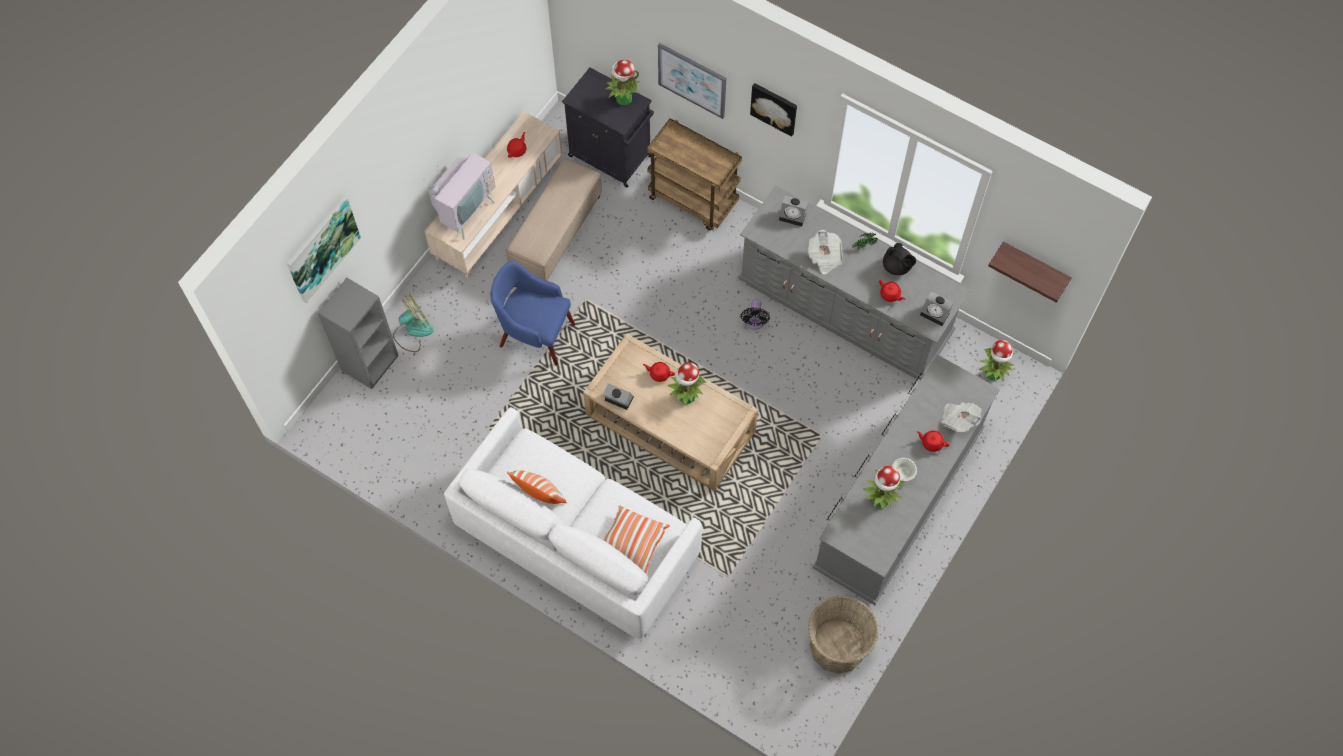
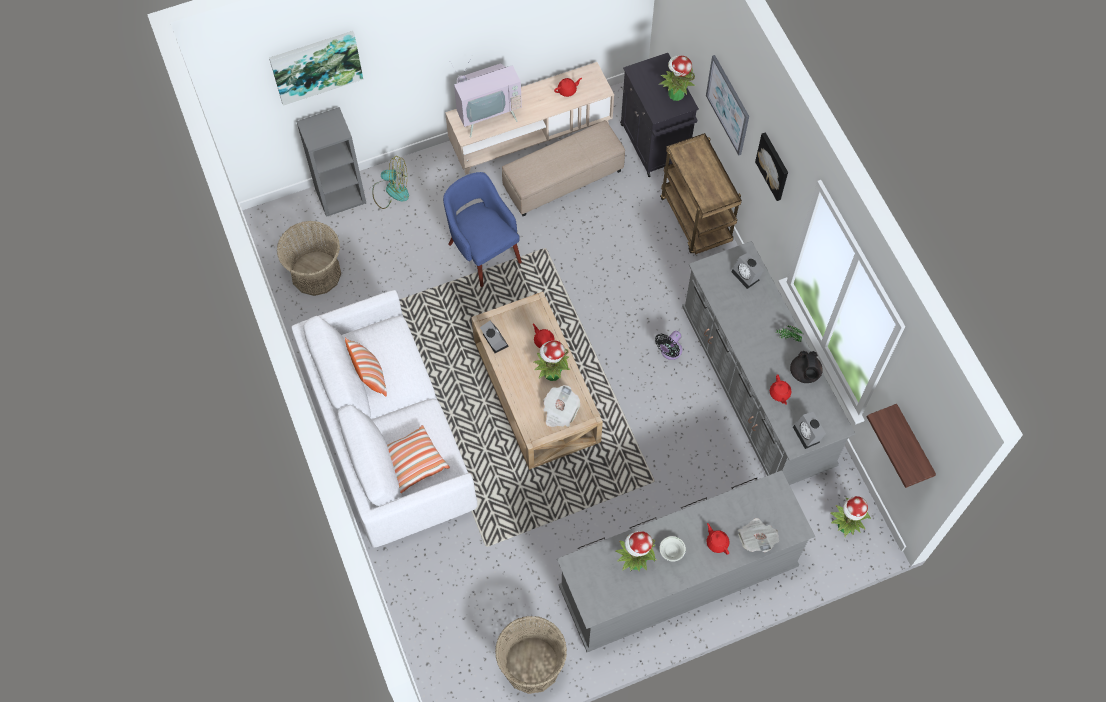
camera: 35 degrees right, 0 degrees up
newspaper [808,230,843,274] -> newspaper moved to [543,385,580,427]
none -> basket [277,221,341,296]

